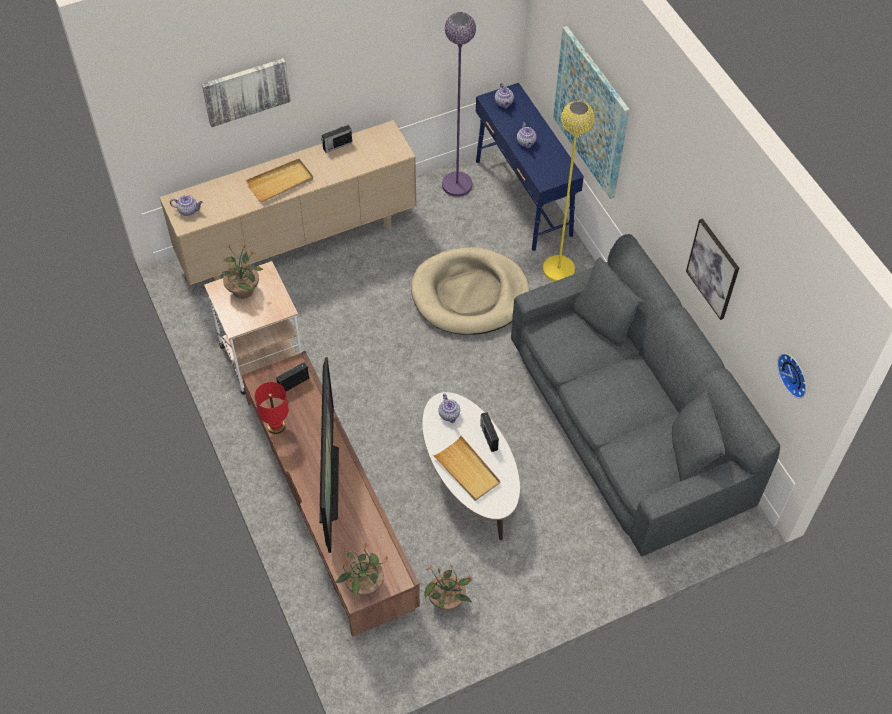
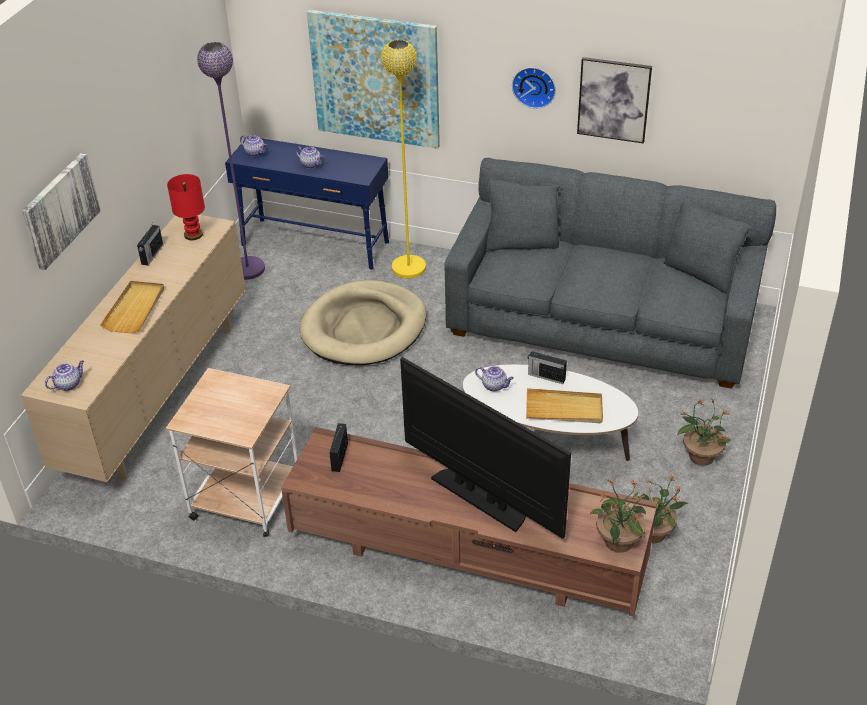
camera: 45 degrees left, 15 degrees down
potted plant [222,245,263,299] -> potted plant moved to [677,398,731,466]
red table lamp [255,382,289,434] -> red table lamp moved to [167,174,205,240]
wall clock [777,353,807,399] -> wall clock moved to [512,67,556,109]

